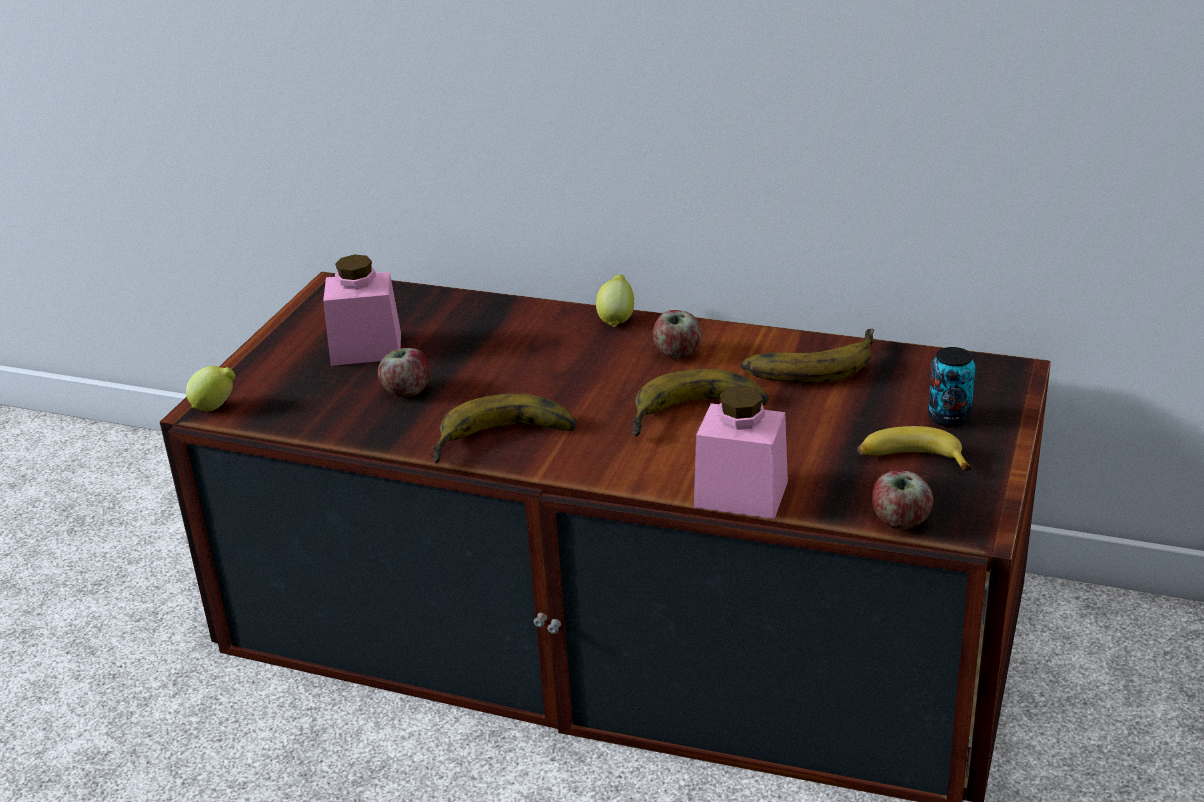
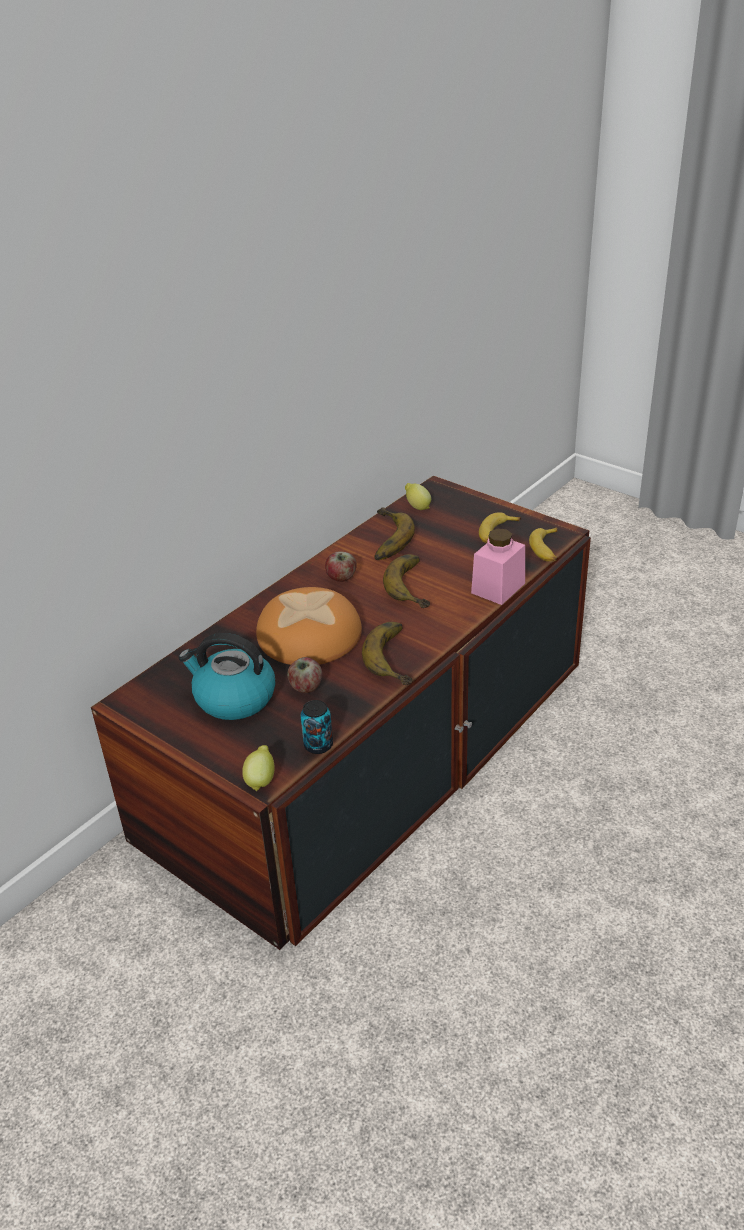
camera: 70 degrees left, 5 degrees up
pink jar [323,254,401,366] -> kettle [178,633,276,720]
lemon [596,274,634,327] -> lemon moved to [405,483,431,510]
apple [872,470,933,530] -> banana [529,528,557,561]
can [928,347,976,427] -> can moved to [300,700,333,754]
none -> bread [256,587,362,665]

